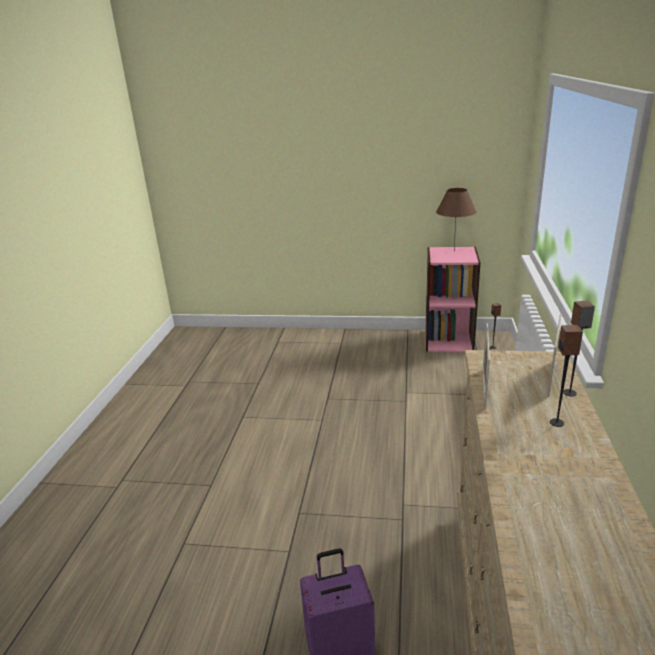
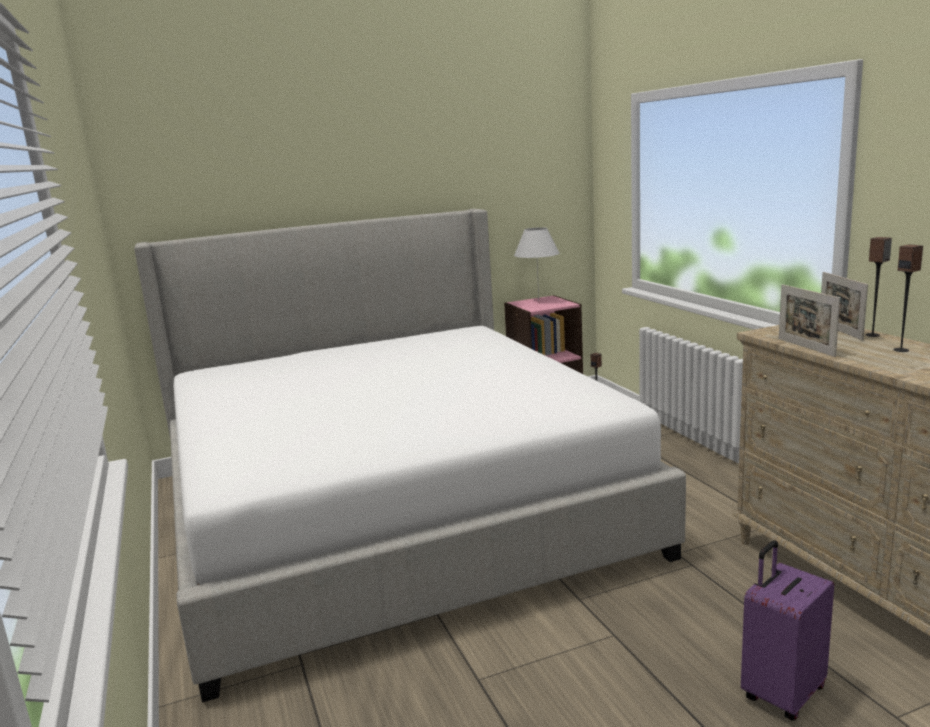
camera: 30 degrees left, 10 degrees down
brown table lamp [436,188,476,250] -> white table lamp [514,227,560,301]
none -> bed [134,209,686,703]

